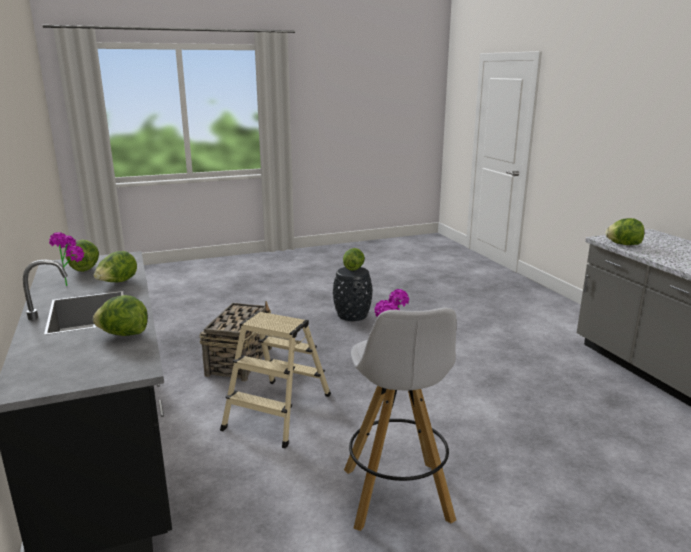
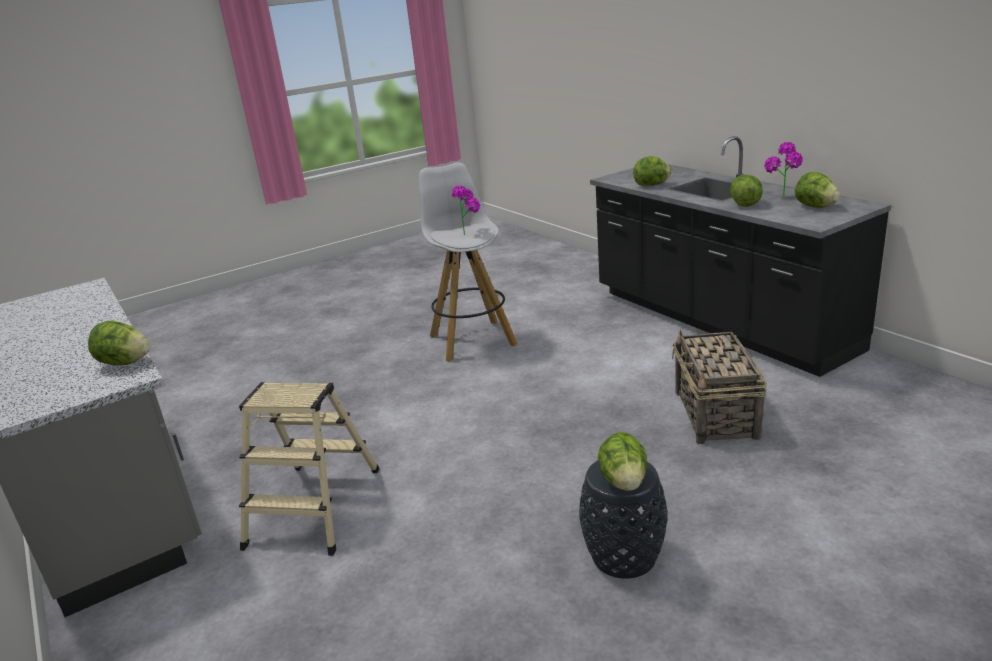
camera: 170 degrees right, 5 degrees up
beige step ladder [220,311,331,449] -> beige step ladder moved to [239,382,380,556]

